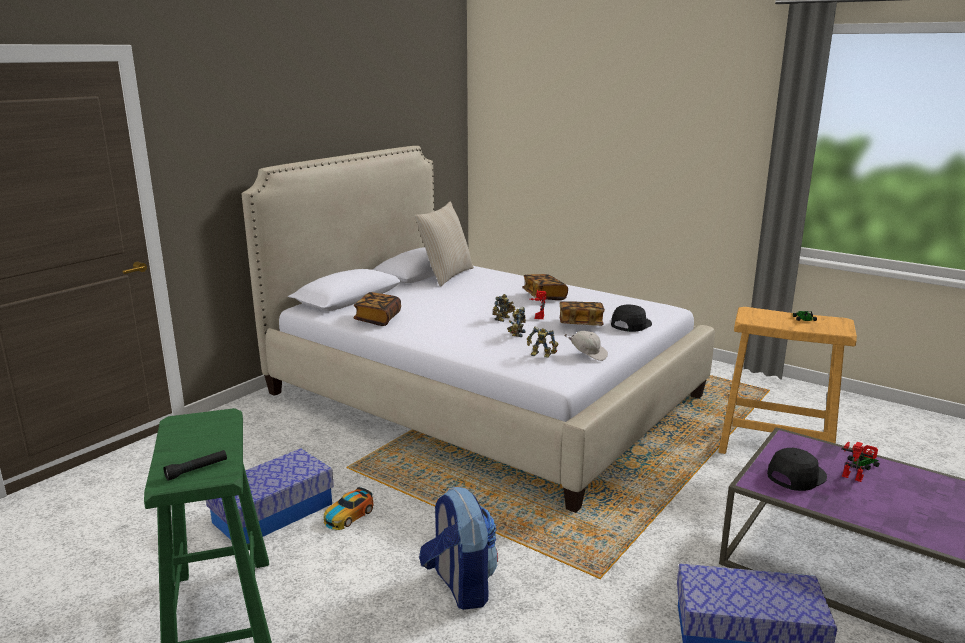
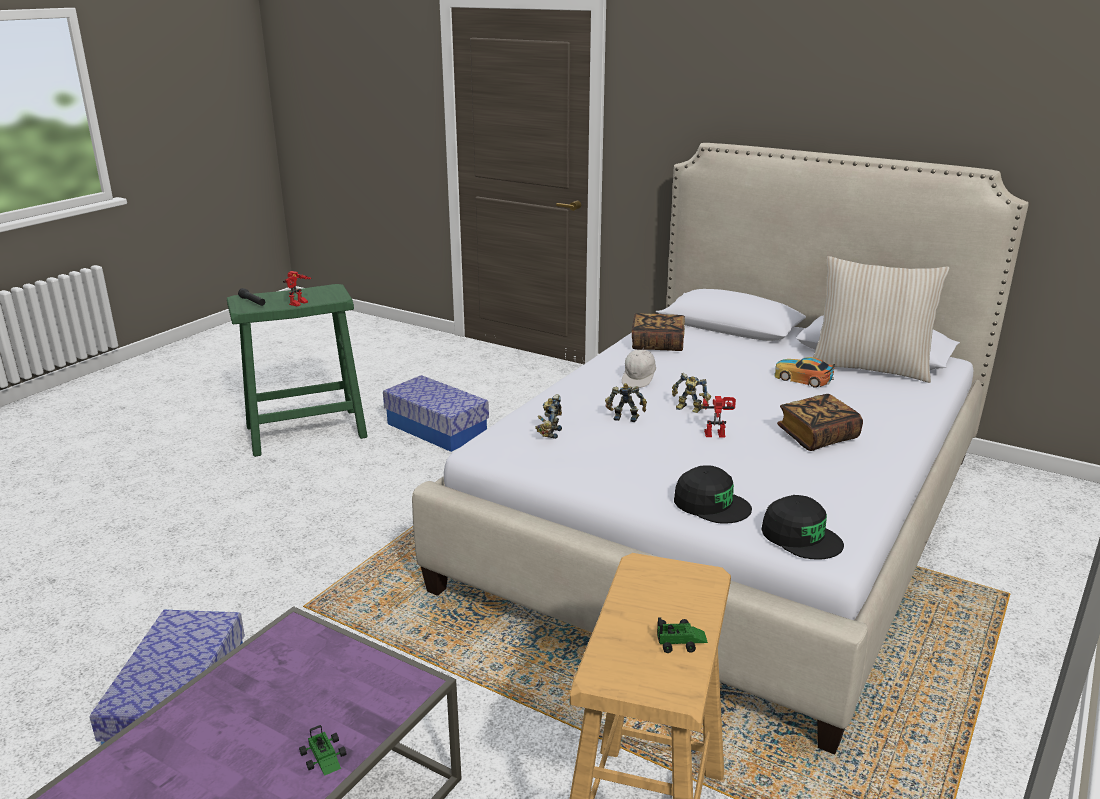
camera: 85 degrees right, 5 degrees up
toy car [323,487,373,530] -> toy car moved to [774,357,835,387]
backpack [419,487,498,610] -> none
book [559,301,605,326] -> none
white cap [564,331,608,361] -> white cap moved to [622,348,656,388]
black cap [767,448,827,491] -> black cap moved to [761,495,844,560]
toy robot [841,442,878,482] -> toy robot moved to [283,271,312,307]

